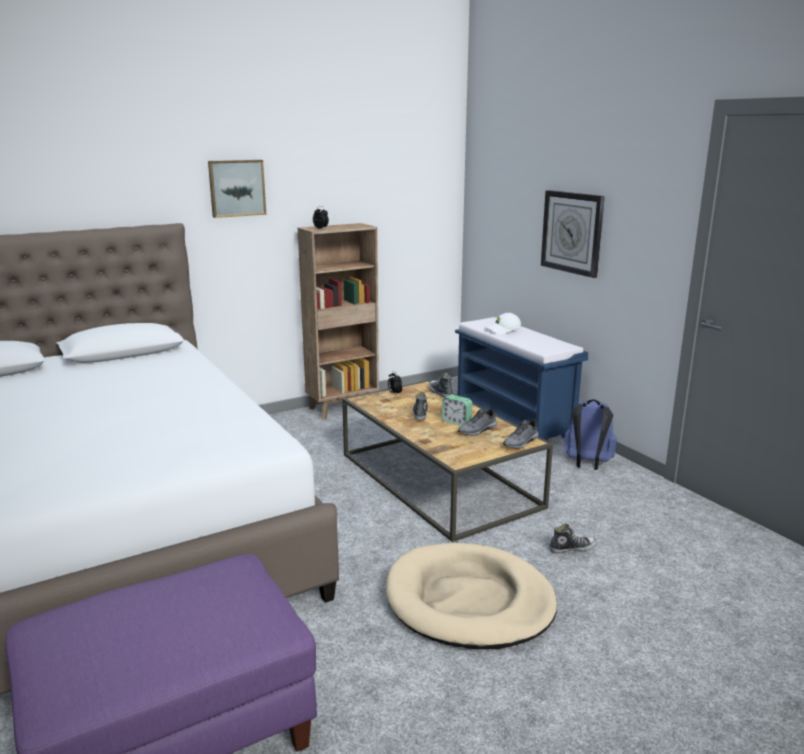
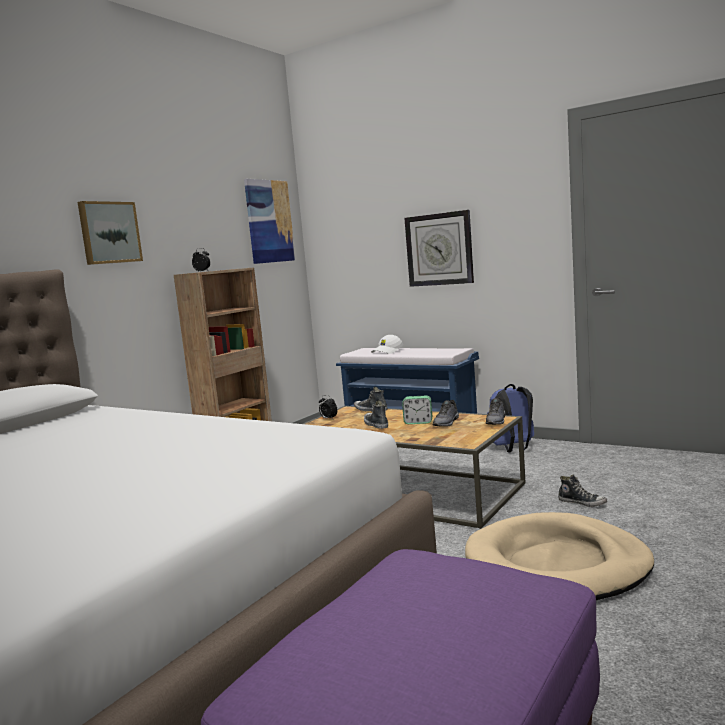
camera: 25 degrees left, 10 degrees down
shoe [549,524,597,554] -> shoe turned 75 degrees clockwise [558,474,607,507]
none -> picture [244,179,295,264]

